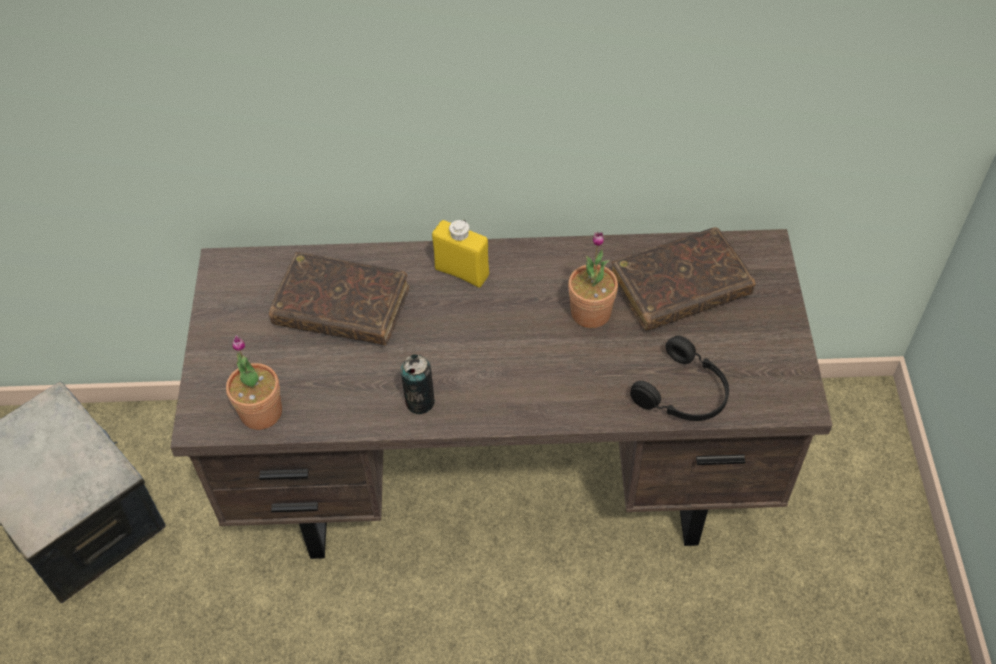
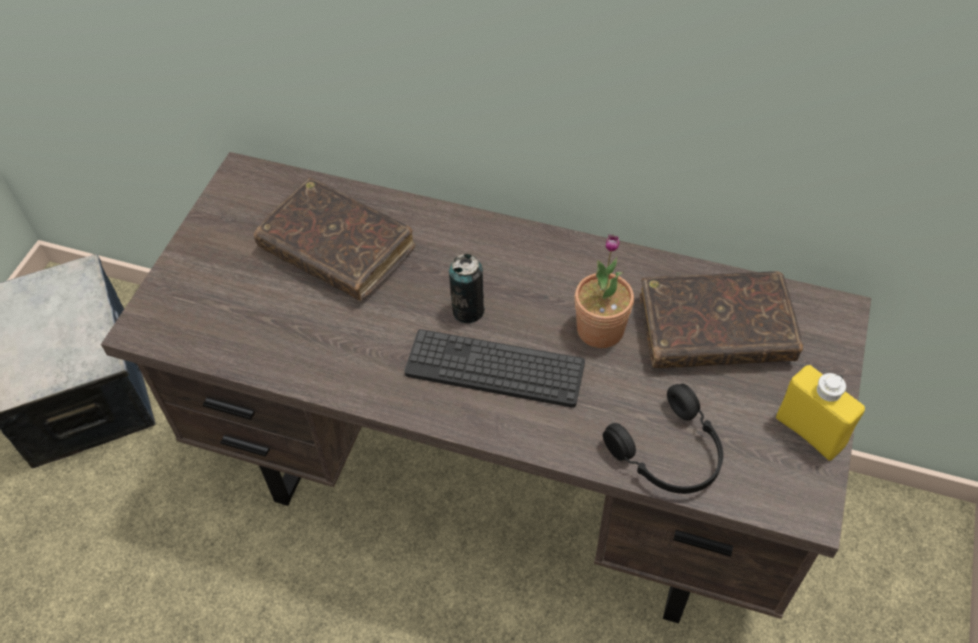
camera: 20 degrees right, 0 degrees up
potted plant [226,335,282,430] -> none
can [401,354,435,414] -> can moved to [449,254,485,323]
yellow bottle [432,220,489,287] -> yellow bottle moved to [776,365,865,461]
none -> keyboard [404,329,585,408]

